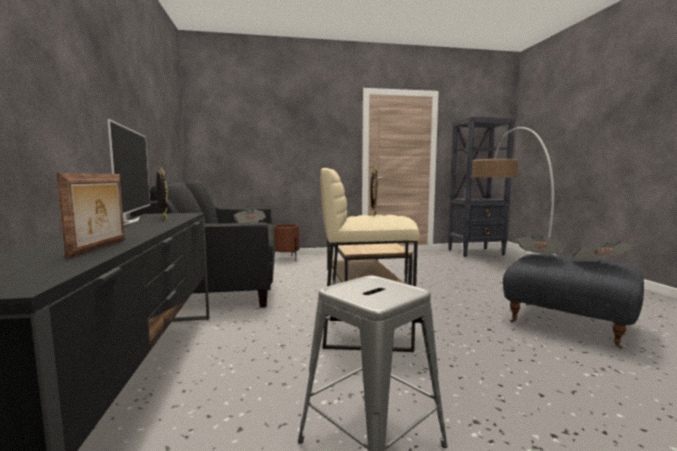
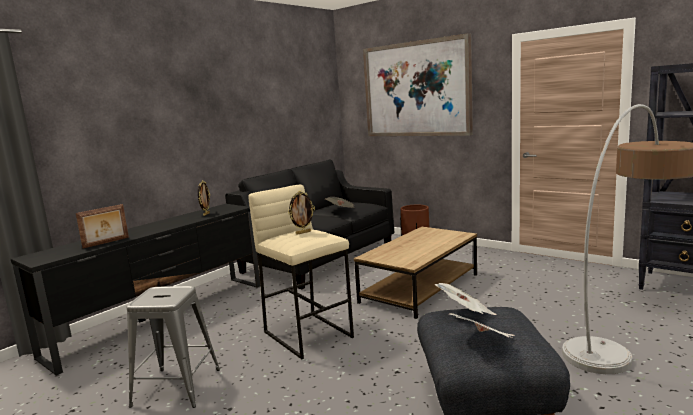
camera: 50 degrees right, 5 degrees up
television [107,119,150,225] -> none
none -> picture [363,33,473,136]

